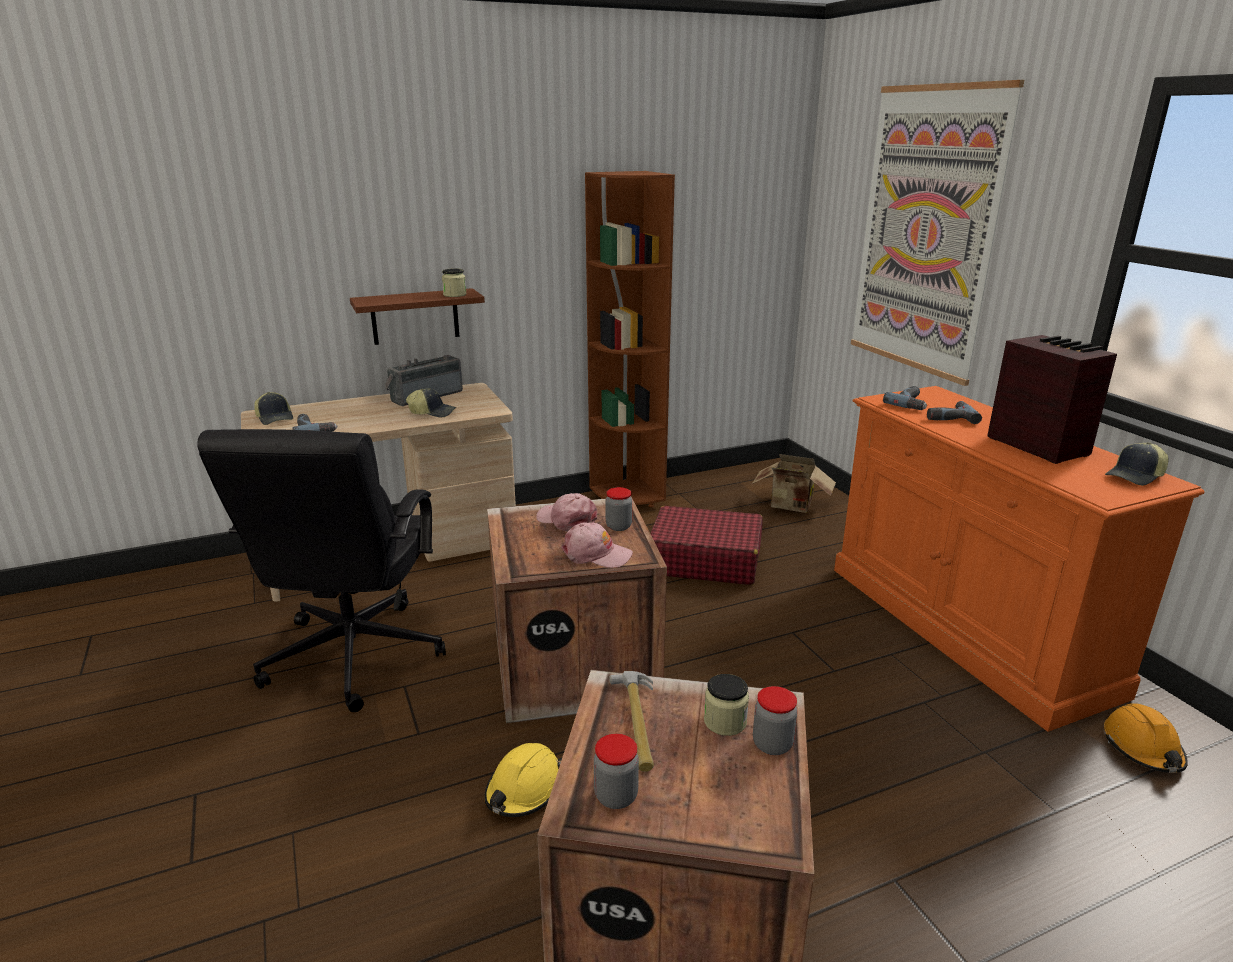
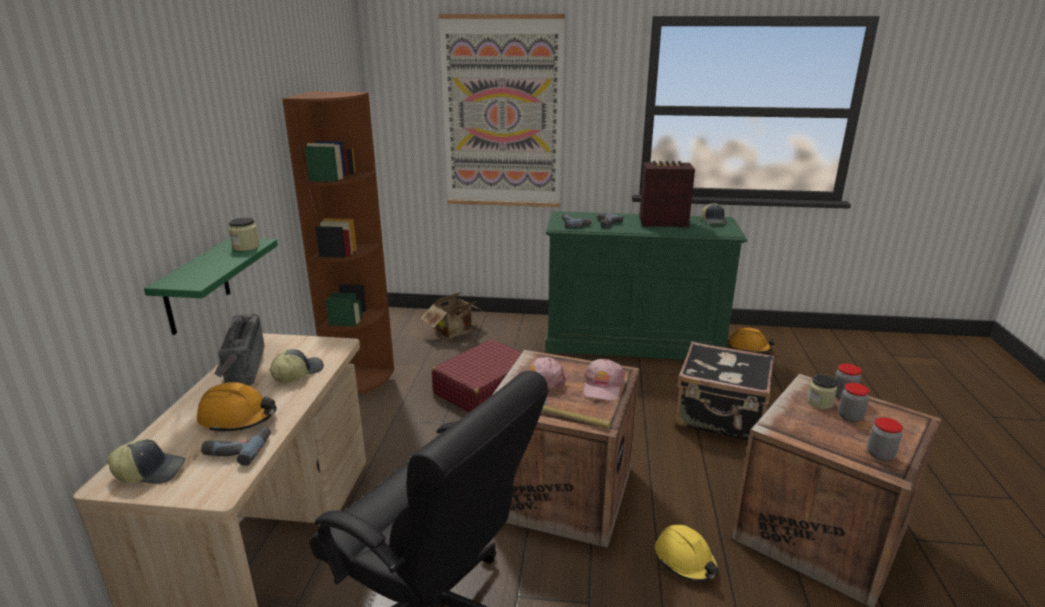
camera: 60 degrees left, 0 degrees up
brown shelf [350,288,485,345] -> green shelf [144,238,278,335]
pink cap [561,523,633,568] -> pink cap turned 150 degrees clockwise [583,359,625,401]
jar [606,487,632,531] -> jar moved to [838,383,870,423]
hammer [609,671,654,772] -> hammer moved to [542,399,611,429]
orange cabinet [834,386,1205,732] -> green cabinet [545,211,748,360]
none -> orange hard hat [197,382,277,433]
none -> black suitcase [675,342,774,440]

